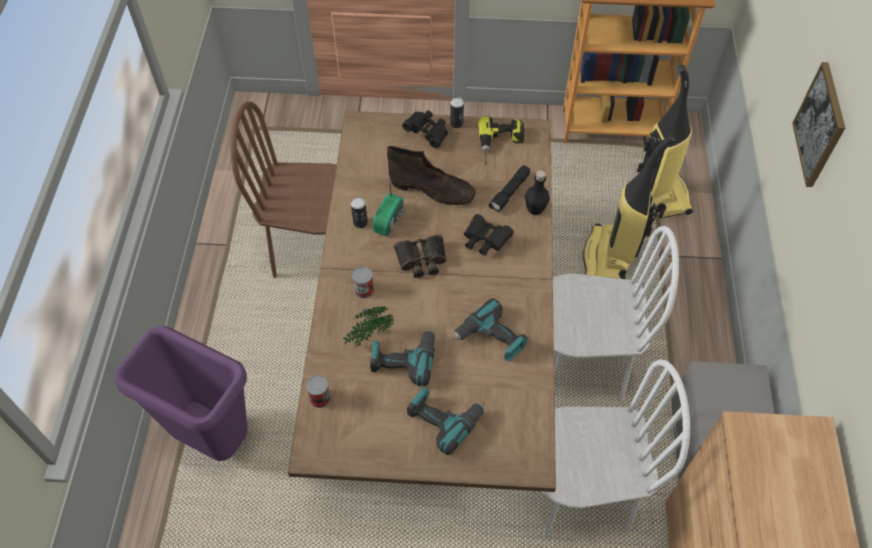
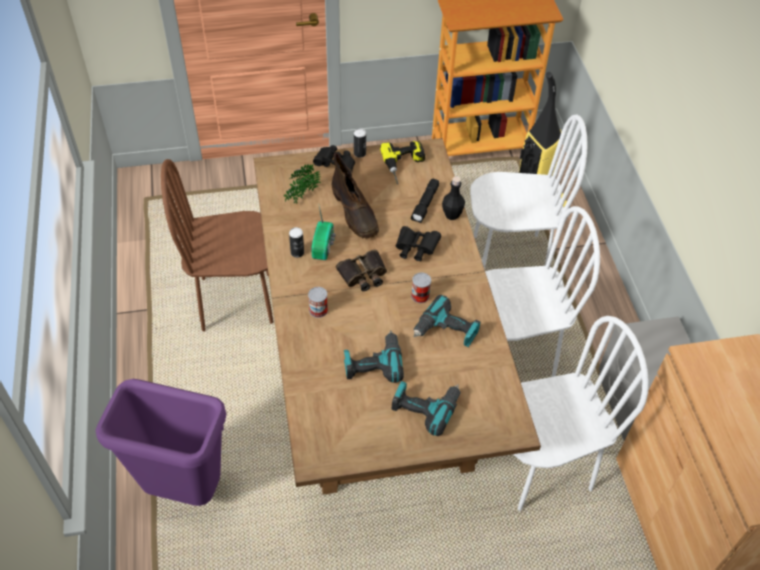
camera: 15 degrees left, 5 degrees down
can [306,375,331,408] -> can moved to [411,272,431,303]
potted plant [343,306,394,348] -> potted plant moved to [284,164,321,203]
brown boot [387,146,476,205] -> brown boot turned 60 degrees clockwise [332,152,379,239]
vacuum cleaner [583,134,676,279] -> white chair [470,114,588,269]
picture [792,62,845,187] -> none

